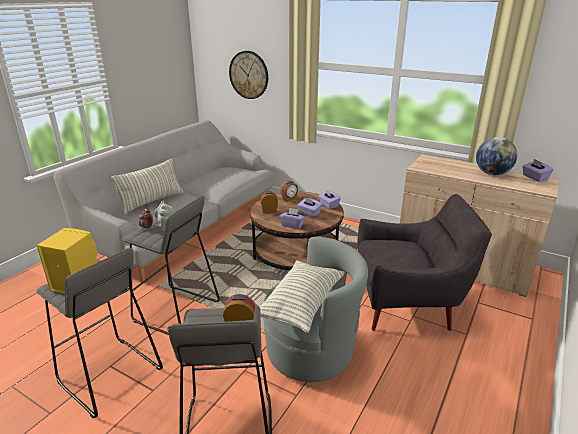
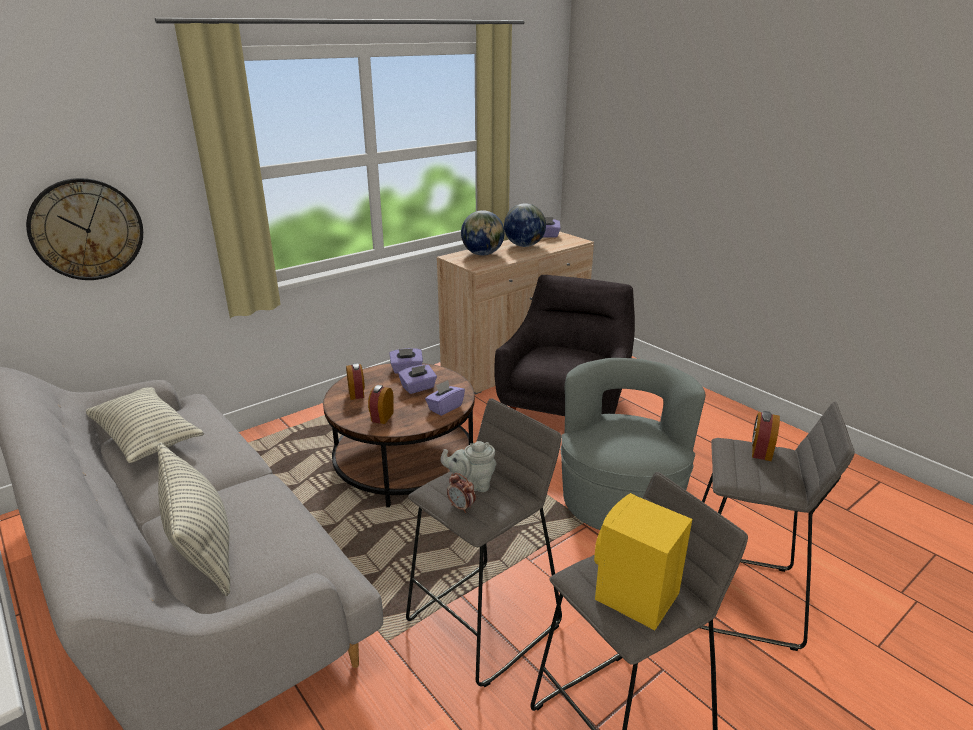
camera: 70 degrees left, 0 degrees up
pillow [259,260,344,333] -> pillow moved to [86,387,204,463]
none -> globe [461,210,505,255]

